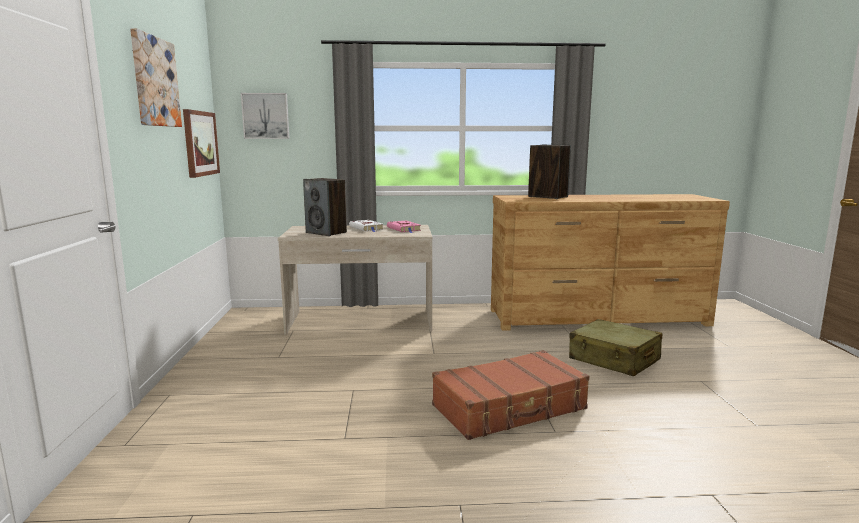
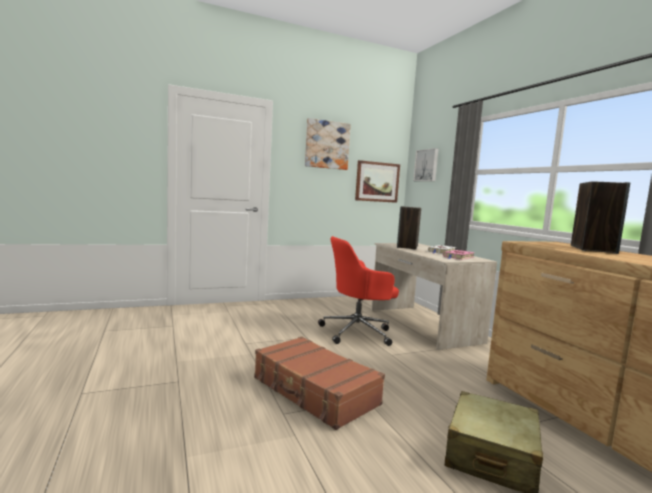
camera: 70 degrees right, 5 degrees down
none -> red office chair [318,236,399,346]

